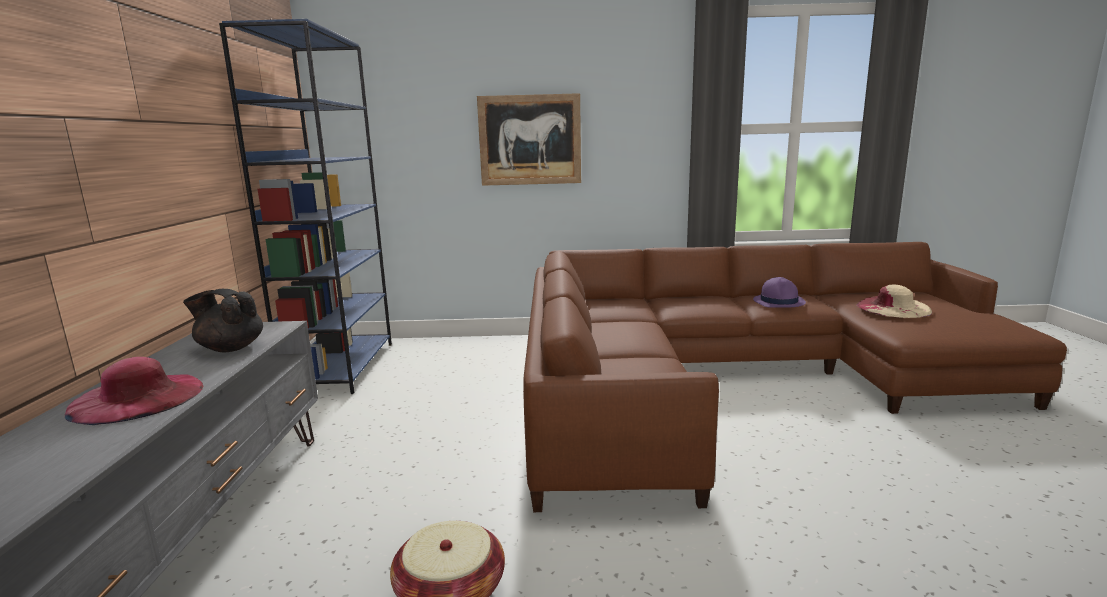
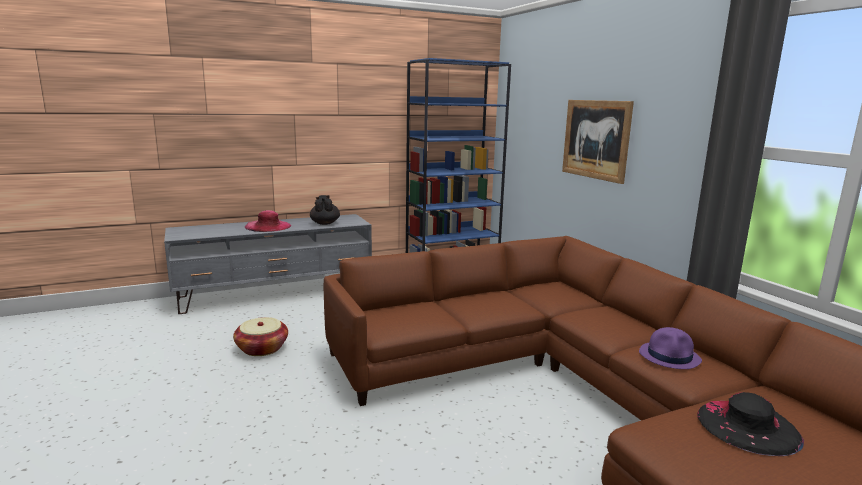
camera: 65 degrees right, 0 degrees up
beige hat [857,285,932,318] -> black hat [697,392,804,456]

